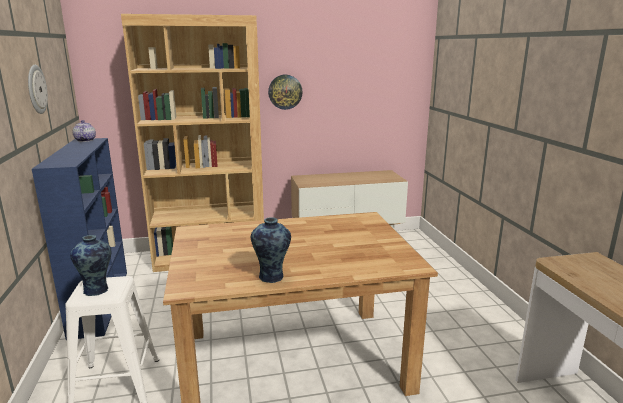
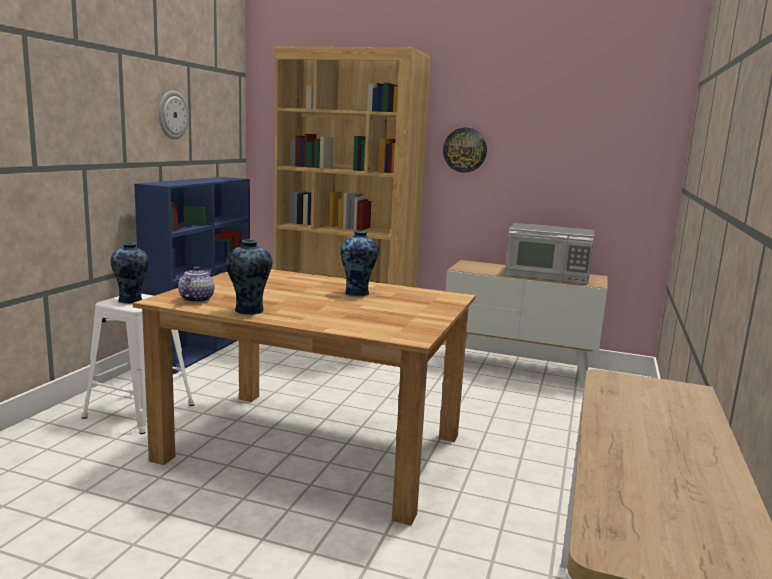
camera: 30 degrees right, 5 degrees down
teapot [72,120,96,142] -> teapot moved to [178,266,215,303]
none -> vase [340,231,379,296]
none -> microwave [504,223,594,284]

